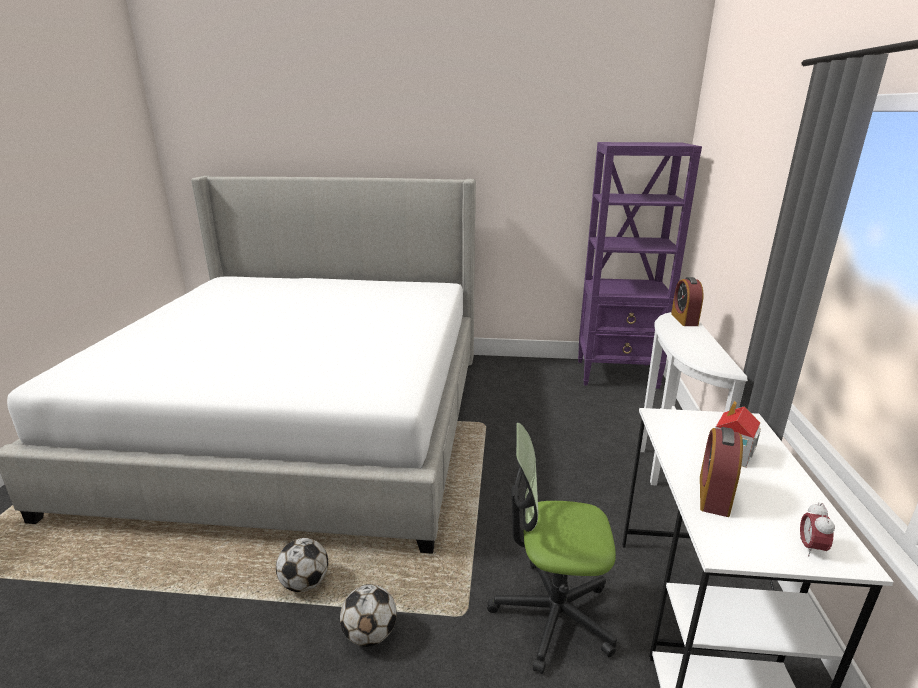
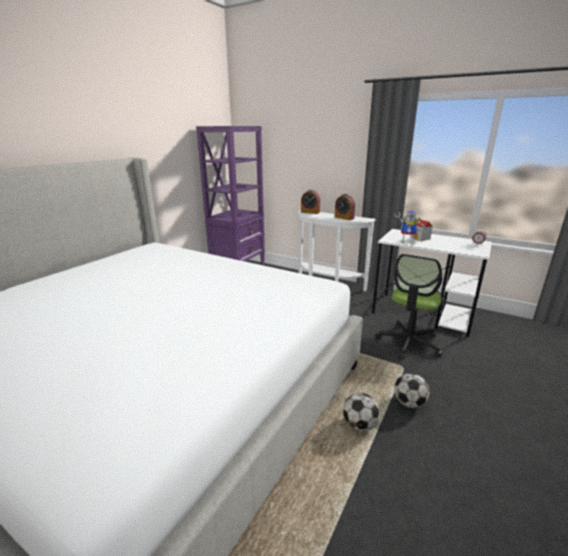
camera: 65 degrees left, 0 degrees up
alarm clock [700,427,743,517] -> alarm clock moved to [335,194,355,220]
none -> toy robot [395,210,429,245]

